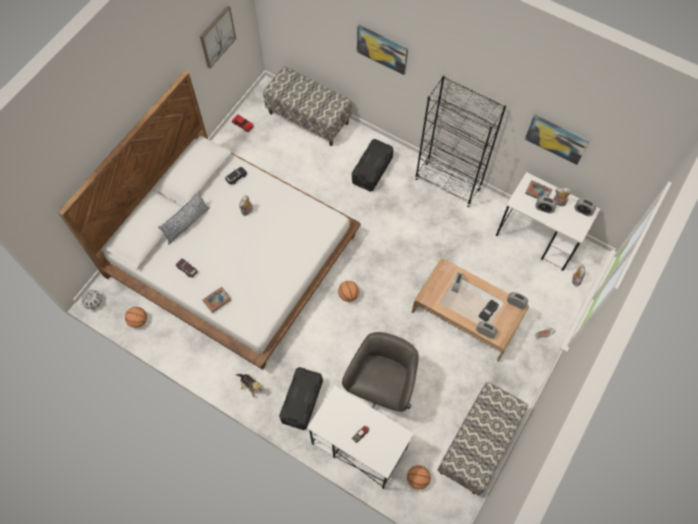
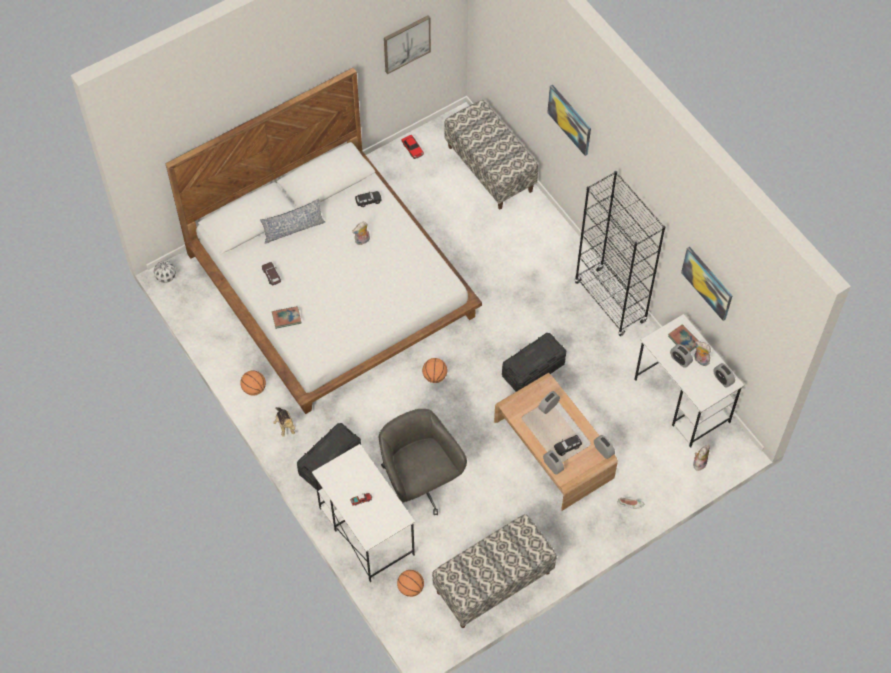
camera: 25 degrees right, 5 degrees down
basketball [125,307,147,328] -> basketball moved to [240,370,266,396]
grey office chair [342,332,419,412] -> grey office chair turned 75 degrees counterclockwise [379,409,467,515]
black storage box [352,139,394,192] -> black storage box moved to [502,333,566,392]

